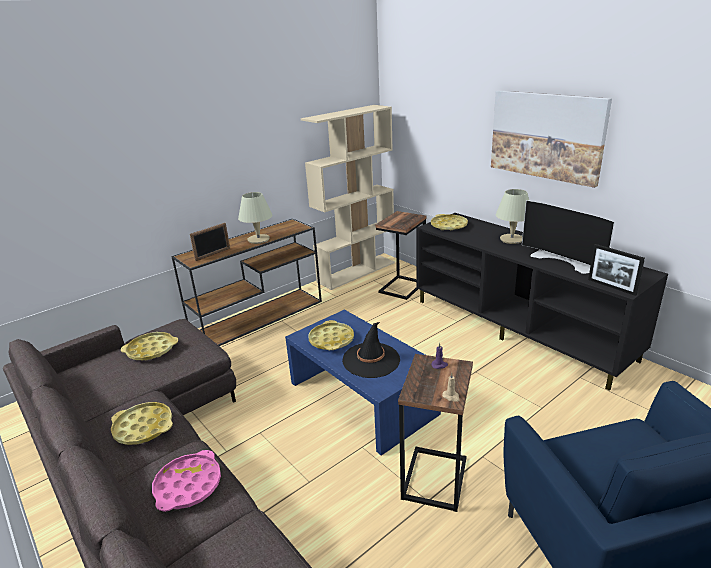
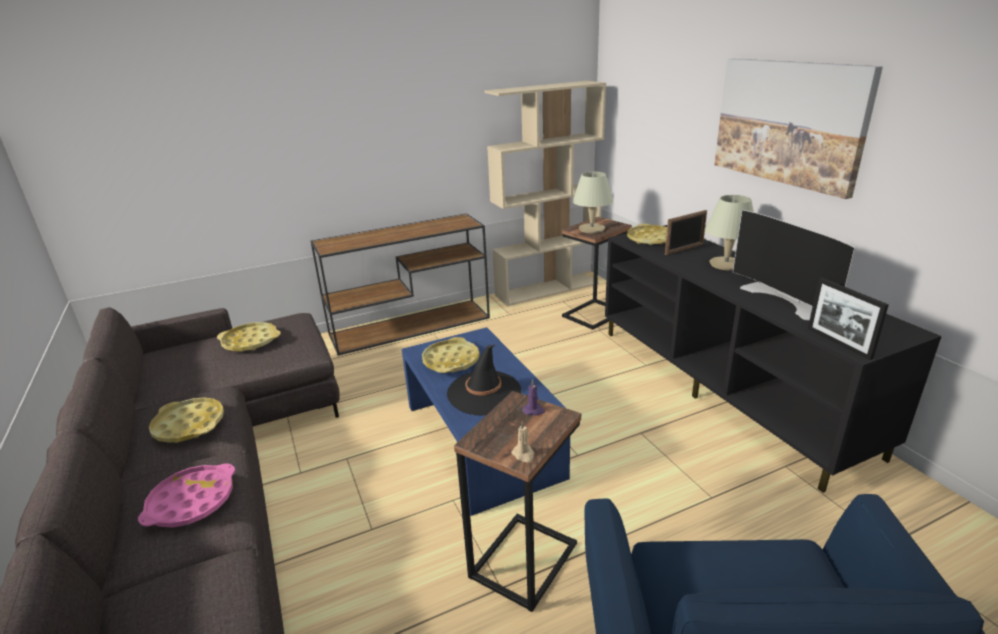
camera: 15 degrees right, 0 degrees up
picture frame [190,223,230,261] -> picture frame moved to [665,210,707,255]
beige table lamp [238,192,273,244] -> beige table lamp moved to [573,172,613,233]

